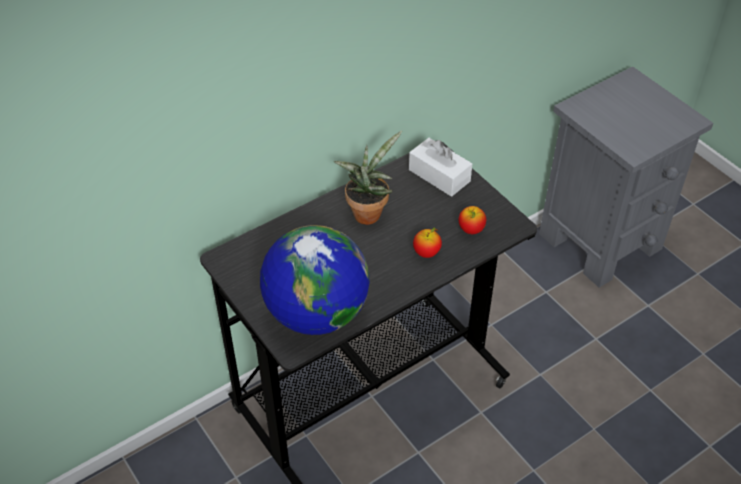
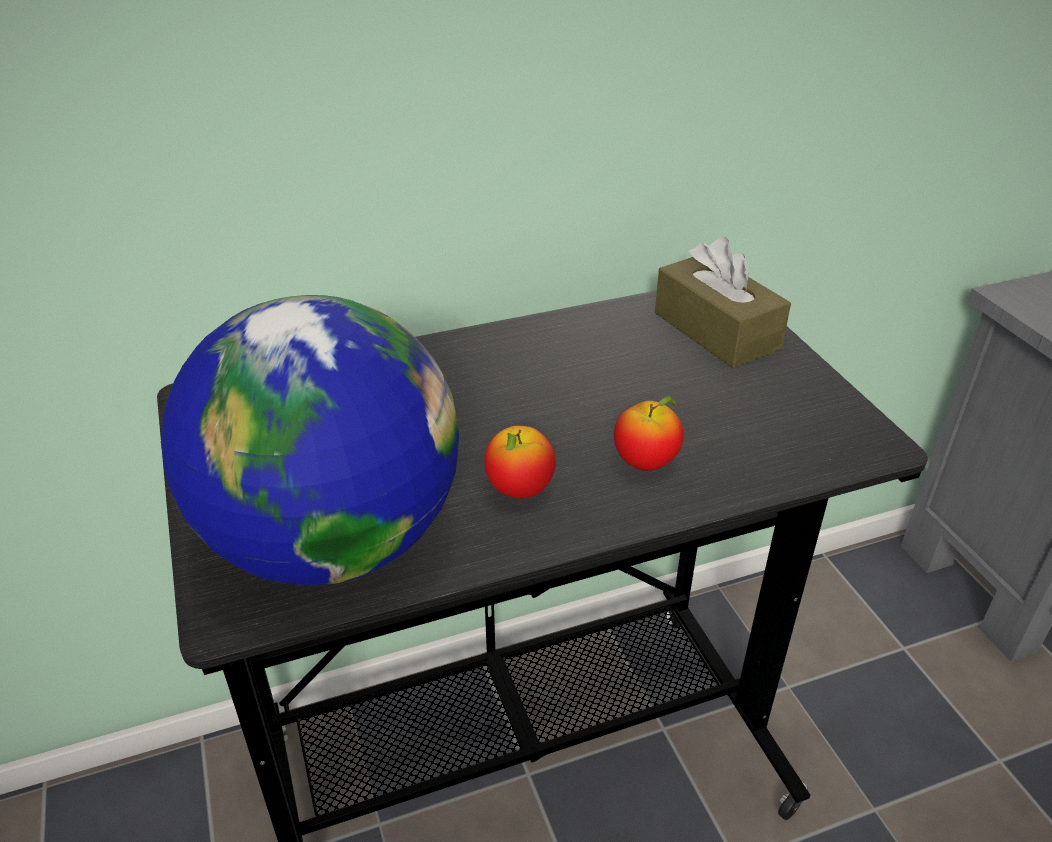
camera: 15 degrees right, 10 degrees down
potted plant [334,131,402,225] -> none
white tissue box [409,138,472,197] -> brown tissue box [655,237,791,368]
apple [459,206,486,234] -> apple moved to [484,426,556,499]

